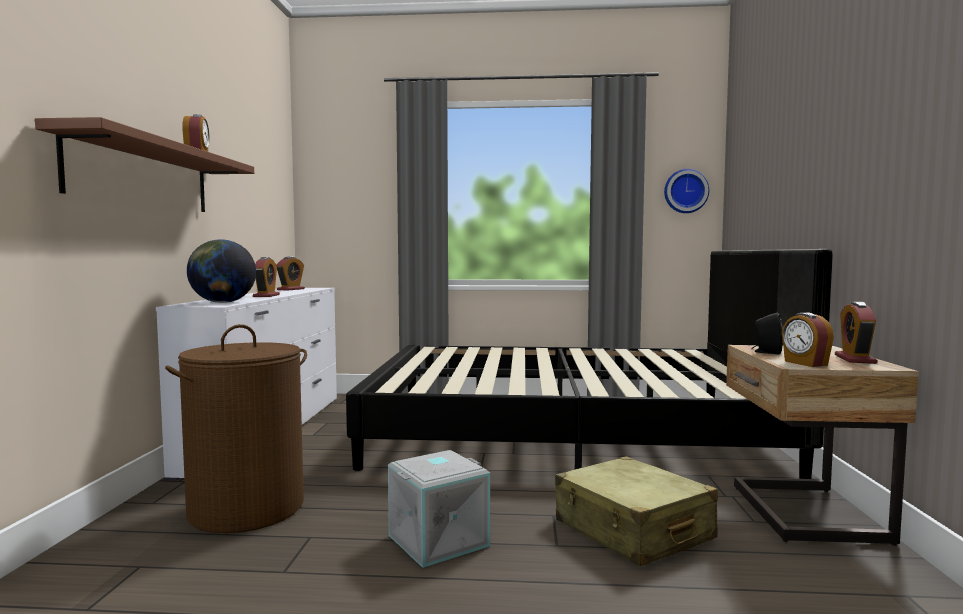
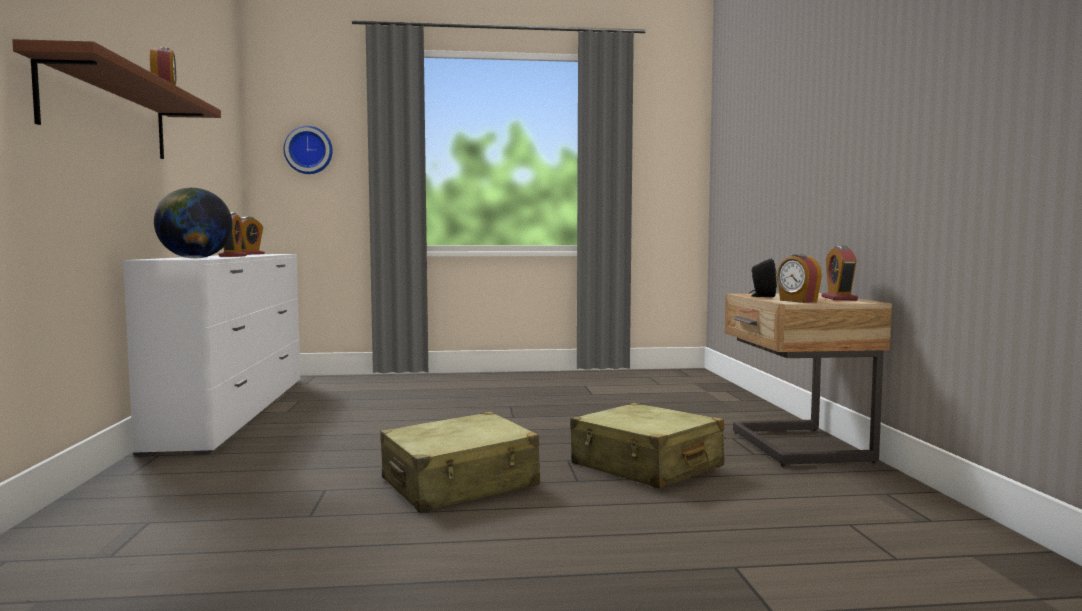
camera: 10 degrees left, 0 degrees up
brown laundry basket [165,324,307,533] -> none
black bed [346,249,833,479] -> none
grey storage box [388,450,490,568] -> beige suitcase [380,412,540,513]
wall clock [664,169,709,213] -> wall clock moved to [284,126,333,174]

